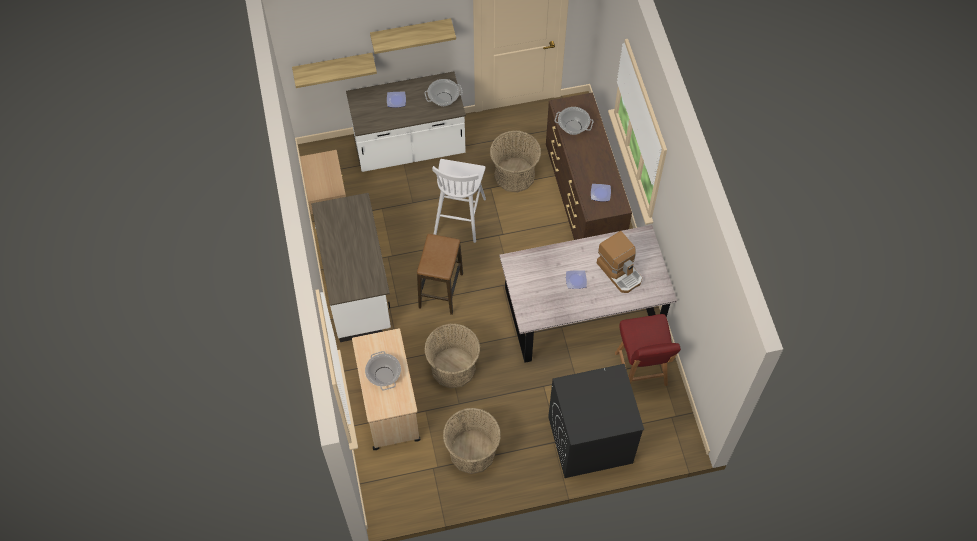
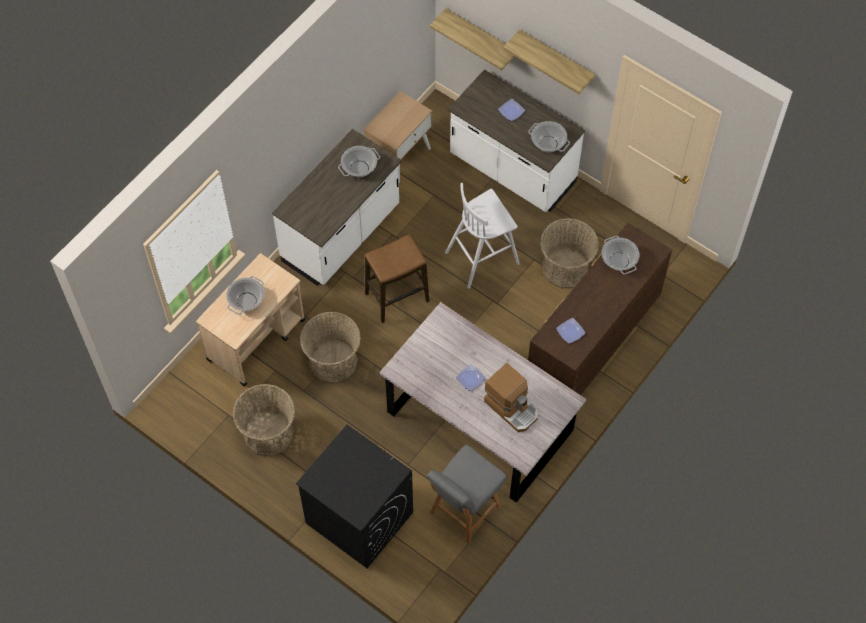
camera: 50 degrees right, 0 degrees up
coffee machine [597,231,643,293] -> coffee machine turned 60 degrees counterclockwise [484,363,539,432]
red chair [615,314,681,386] -> grey chair [427,445,506,544]
none -> cooking pot [338,146,380,177]

